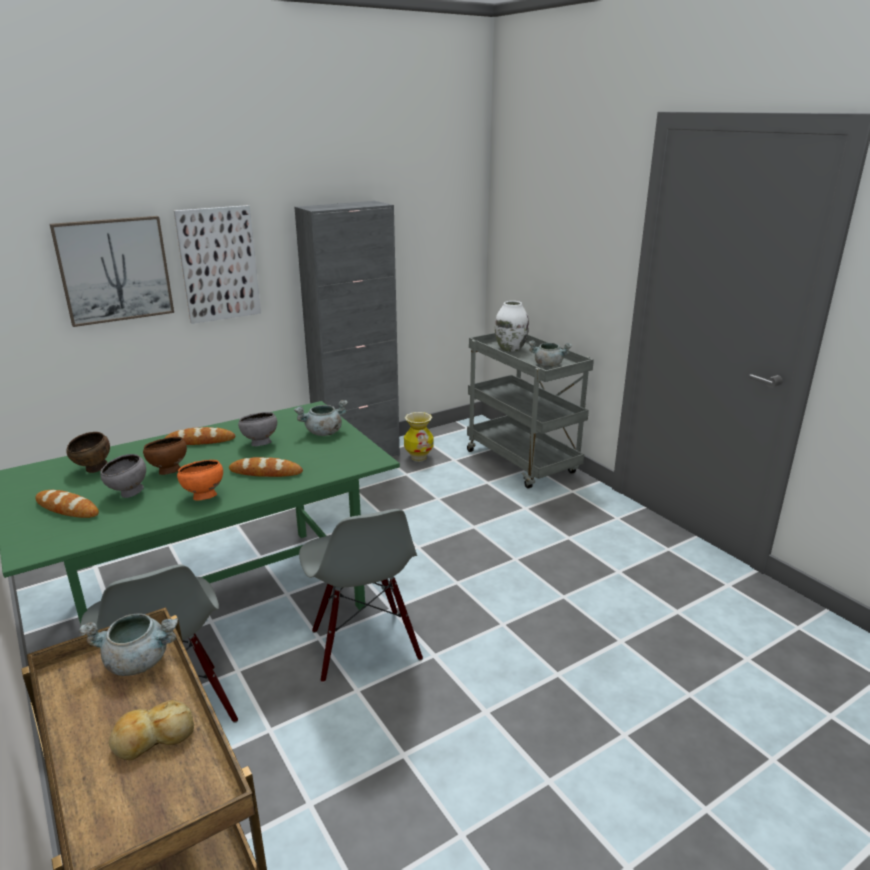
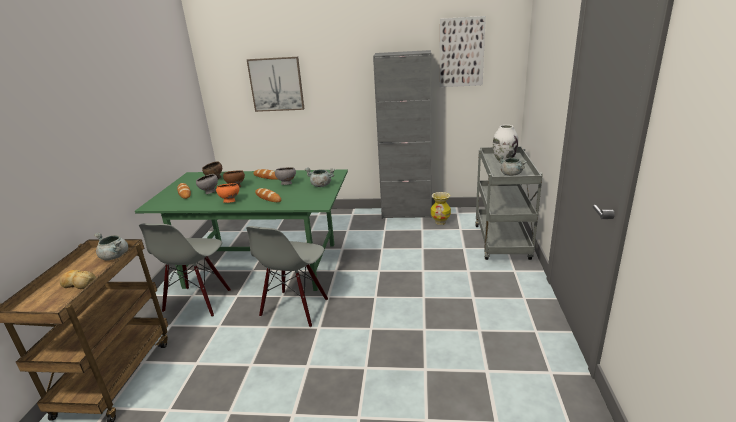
camera: 40 degrees right, 0 degrees up
picture [174,205,261,324] -> picture moved to [440,16,486,87]

